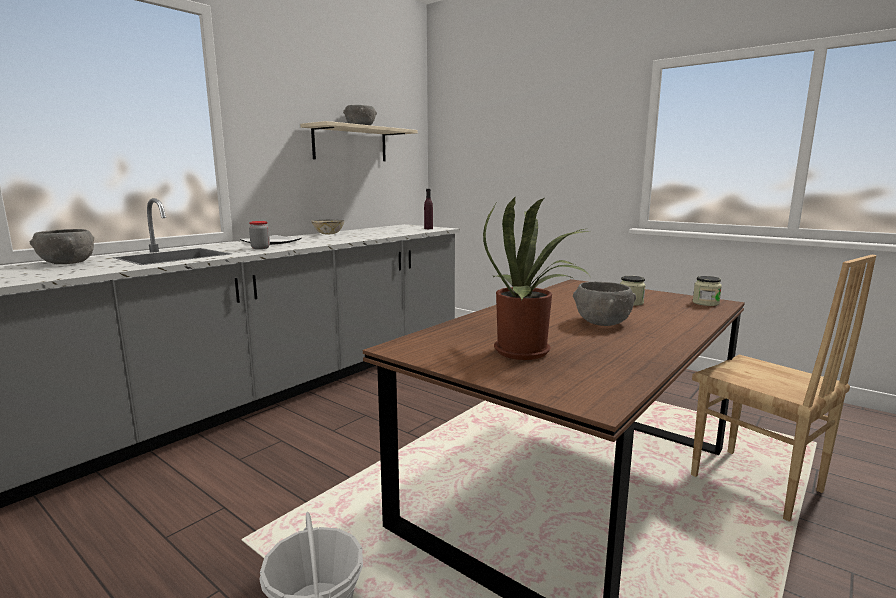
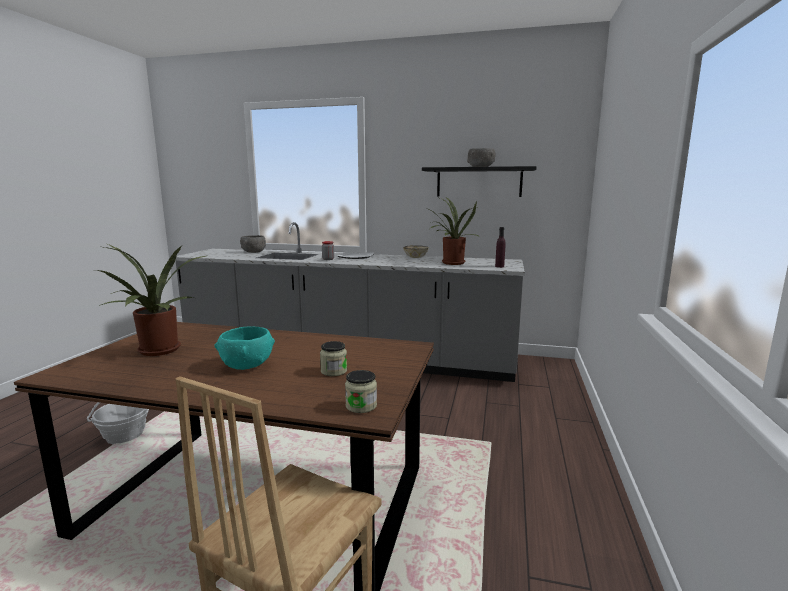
camera: 65 degrees right, 0 degrees up
beige shelf [300,121,418,161] -> black shelf [422,166,537,197]
grey bowl [573,281,636,326] -> turquoise bowl [214,327,275,370]
none -> potted plant [425,197,478,265]

